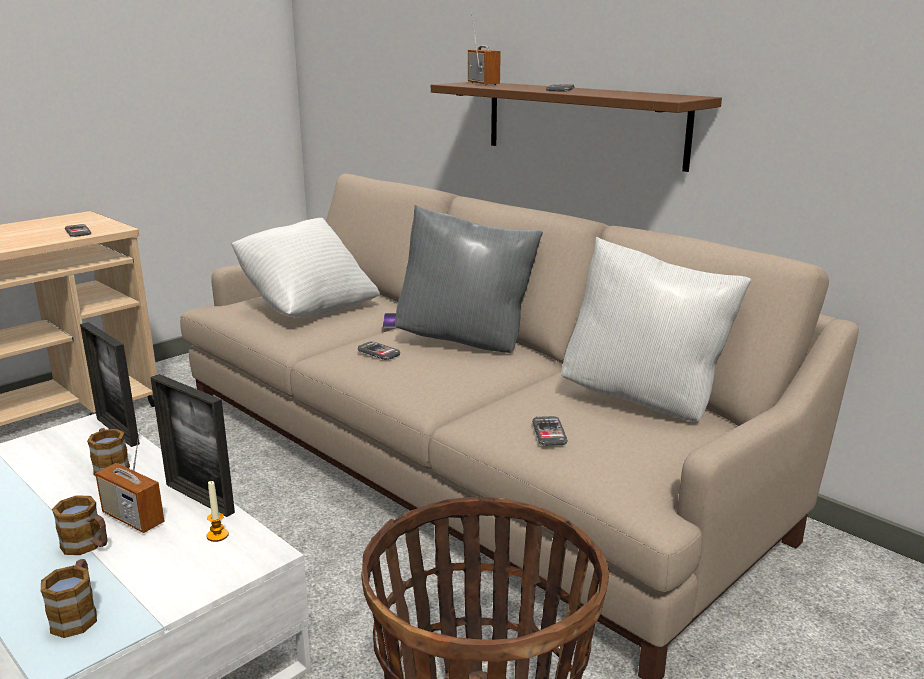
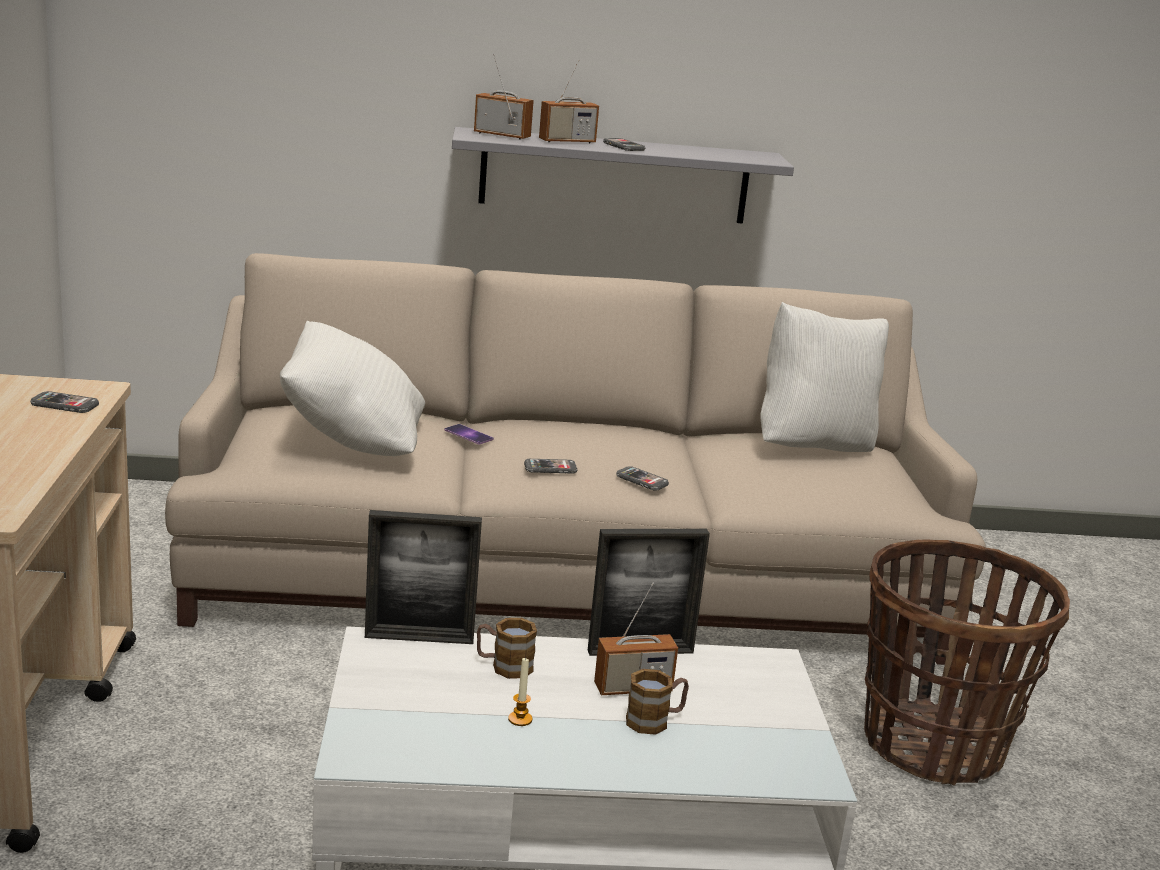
camera: 50 degrees left, 0 degrees up
mug [41,559,97,638] -> none
candle [207,481,229,542] -> candle moved to [508,657,532,726]
grey pillow [395,205,543,353] -> none
brown shelf [431,82,722,172] -> grey shelf [452,127,794,224]
phone [532,416,568,446] -> phone moved to [616,466,669,490]
none -> radio [539,59,599,143]

